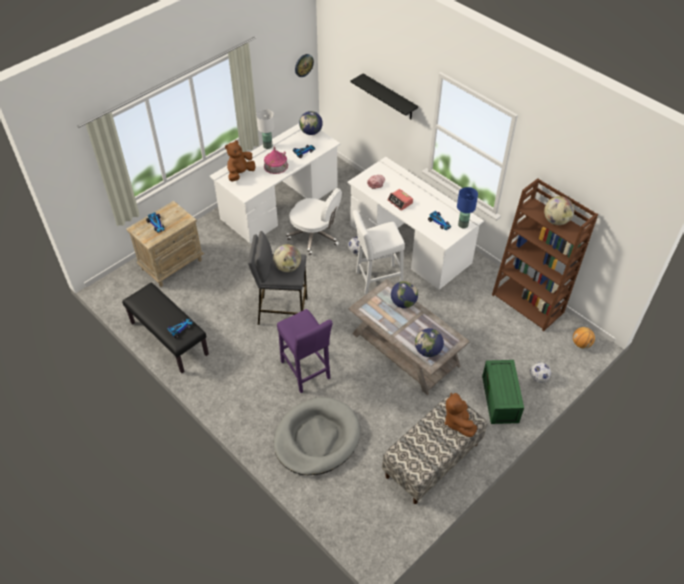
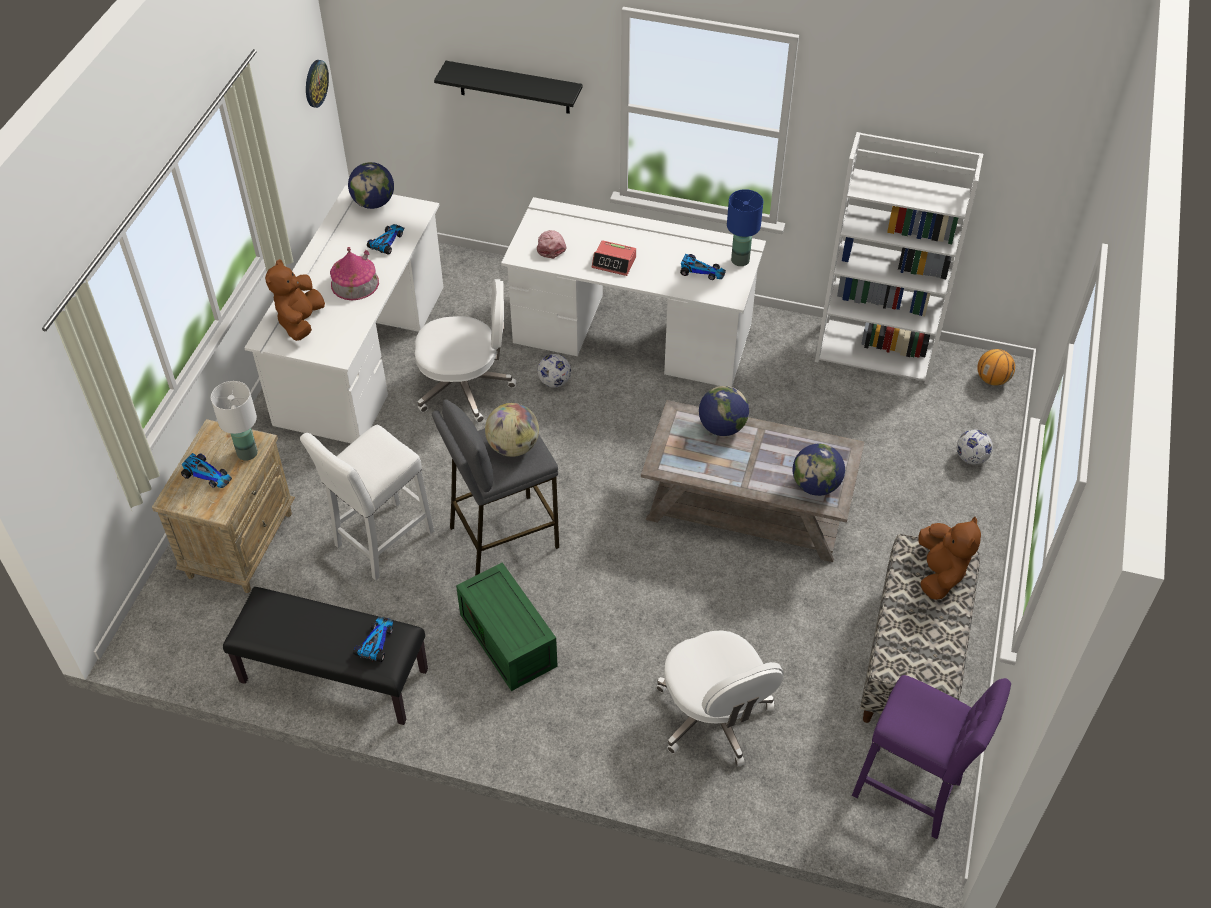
camera: 30 degrees left, 0 degrees up
white table lamp [256,109,275,149] -> white table lamp moved to [211,381,258,461]
grey dog bed [274,397,360,475] -> white office chair [656,631,784,766]
purple stool [277,309,333,393] -> purple stool moved to [852,675,1011,839]
white stool [353,210,405,294] -> white stool moved to [300,425,434,580]
brown plush toy [445,392,477,437] -> brown plush toy turned 135 degrees counterclockwise [918,517,981,600]
green storage box [482,360,524,424] -> green storage box moved to [456,562,558,691]
brown bookcase [492,178,598,331] -> white bookcase [815,132,983,385]
globe [544,196,574,225] -> none

